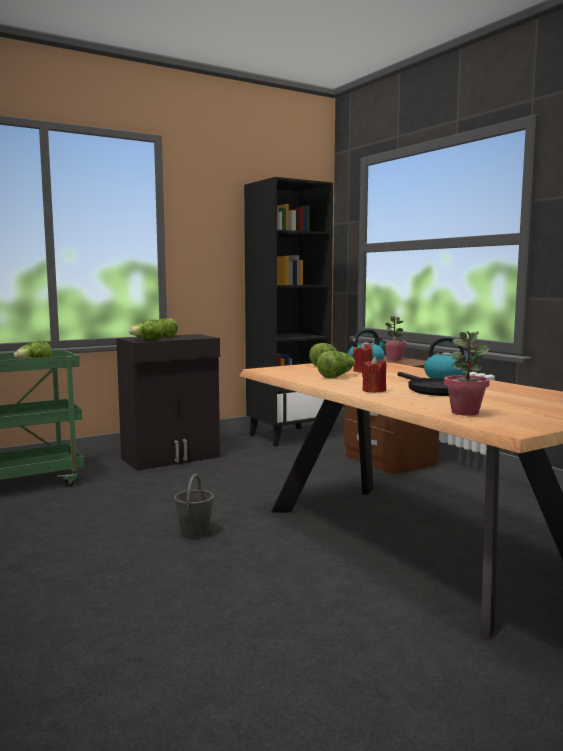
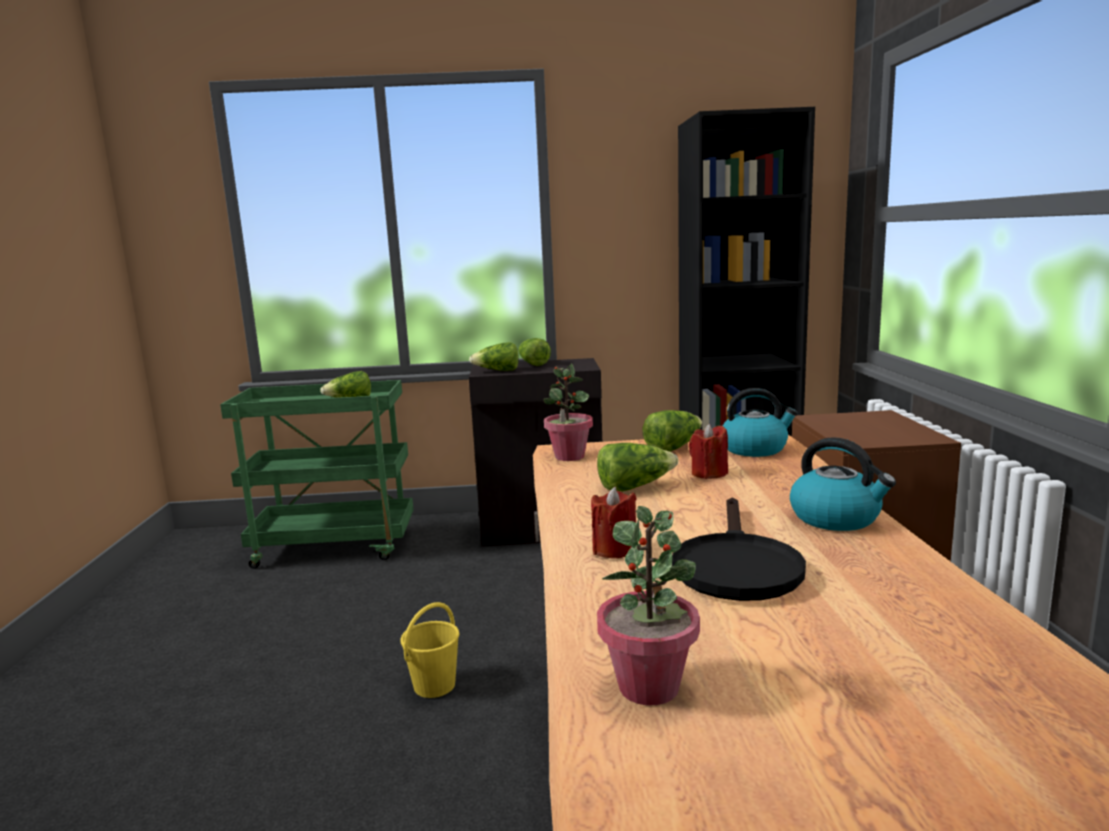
camera: 30 degrees right, 5 degrees up
grey bucket [174,473,214,538] -> yellow bucket [400,602,459,698]
potted plant [385,316,406,360] -> potted plant moved to [543,363,593,461]

